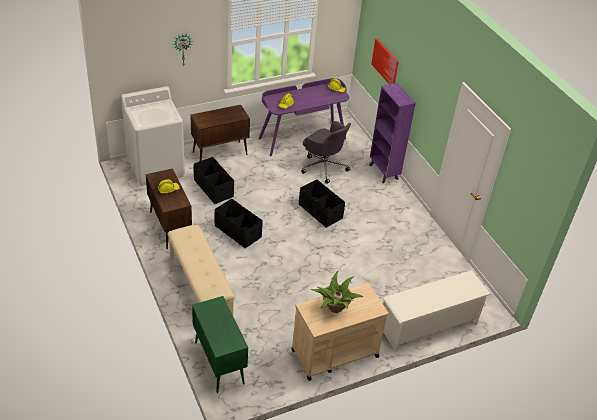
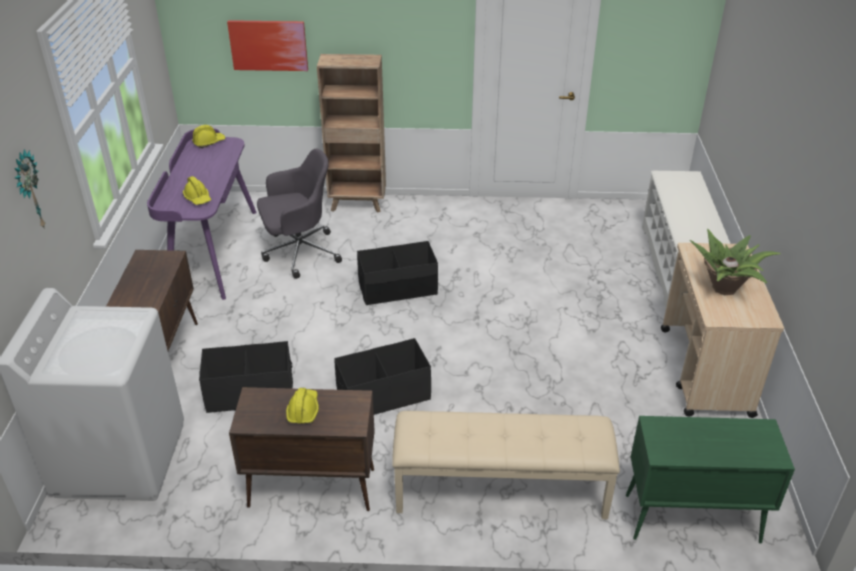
camera: 60 degrees left, 5 degrees down
purple bookcase [369,83,416,183] -> brown bookcase [317,54,386,212]

